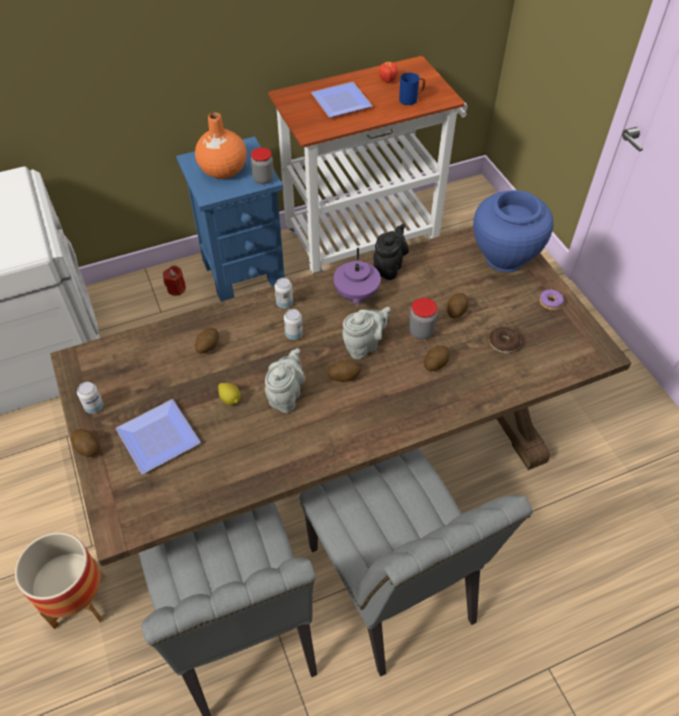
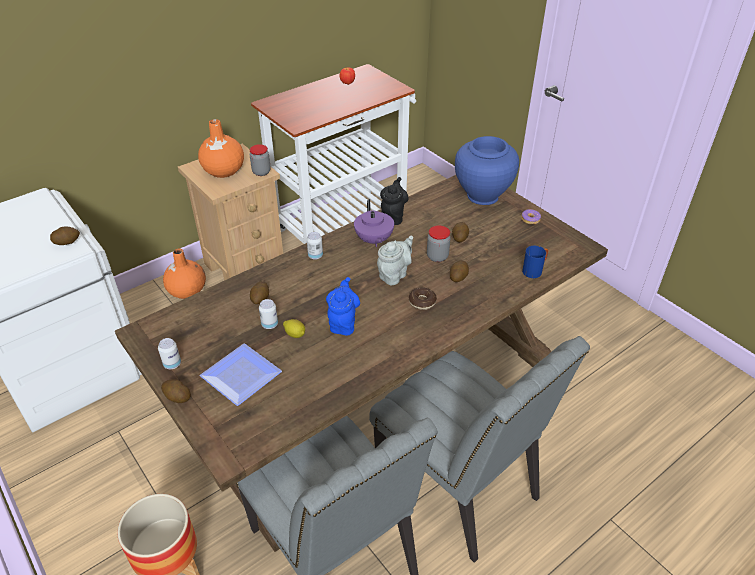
camera: 15 degrees left, 10 degrees down
red candle [163,265,186,296] -> orange vase [163,249,206,299]
blue nightstand [176,136,285,302] -> beige nightstand [178,144,283,281]
grey teapot [265,348,306,413] -> blue teapot [326,277,360,335]
can [284,309,303,340] -> can moved to [259,299,278,329]
plate [311,82,372,118] -> none
potato [328,360,361,382] -> potato moved to [50,226,80,245]
blue mug [399,72,425,105] -> blue mug moved to [522,246,548,278]
donut [489,327,521,354] -> donut moved to [409,288,437,310]

